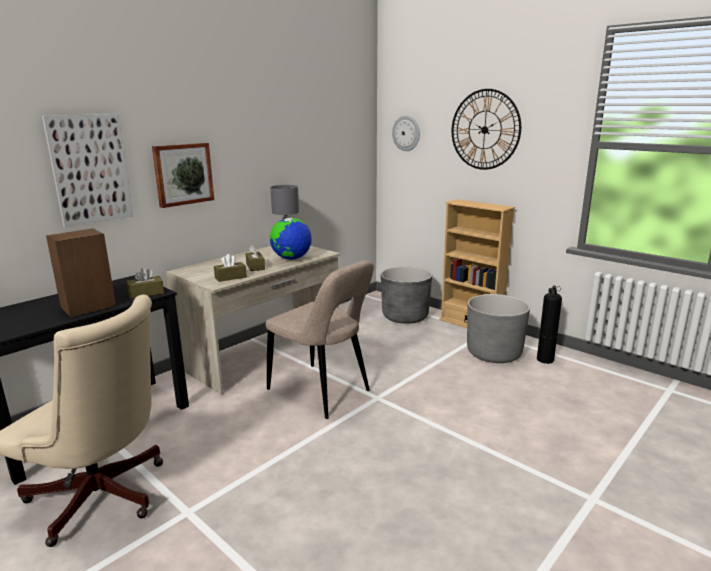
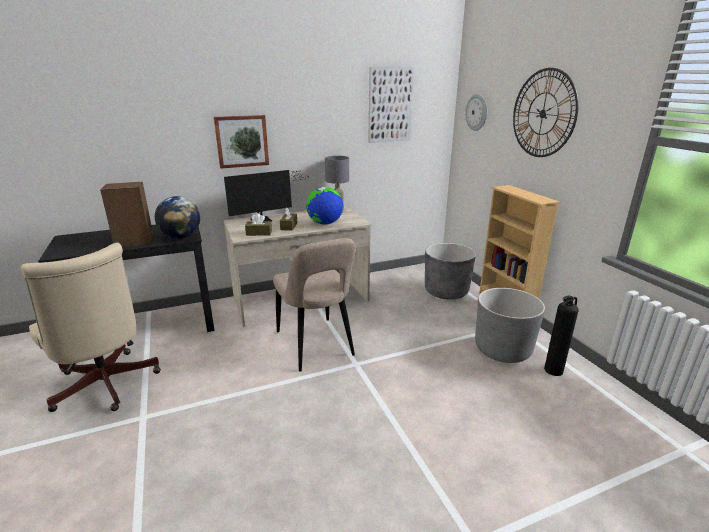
camera: 25 degrees right, 5 degrees up
picture [42,114,133,227] -> picture moved to [368,67,414,143]
brown tissue box [126,268,164,299] -> globe [155,196,200,239]
none -> monitor [224,170,309,221]

